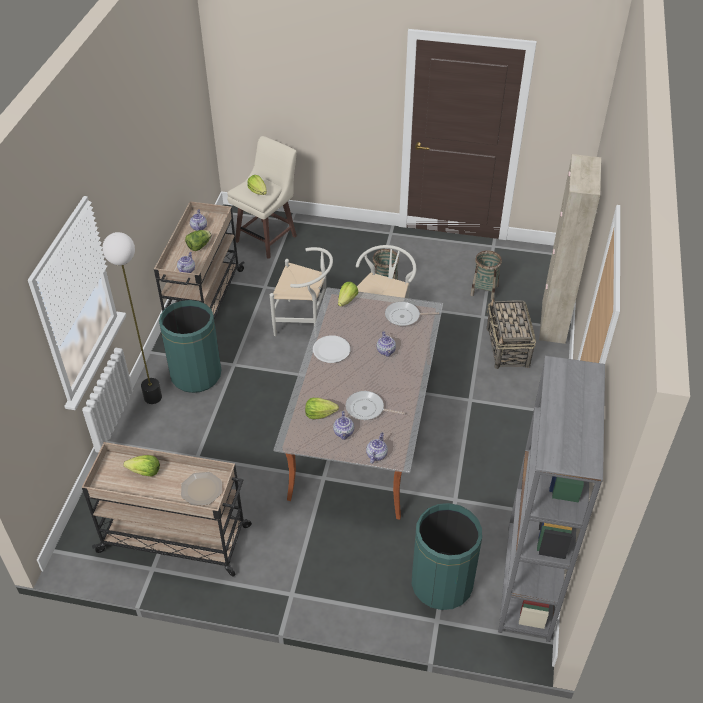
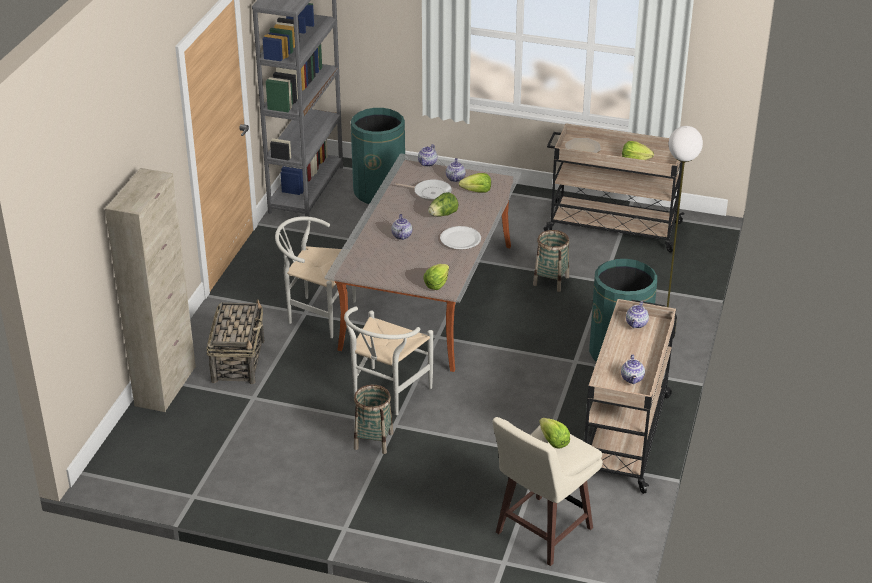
camera: 175 degrees left, 10 degrees down
lettuce [185,230,211,251] -> lettuce moved to [428,192,458,216]
white chair [270,247,333,336] -> white chair moved to [275,216,356,338]
frying pan [385,302,439,326] -> none
basket [470,250,502,300] -> basket moved to [533,230,569,292]

